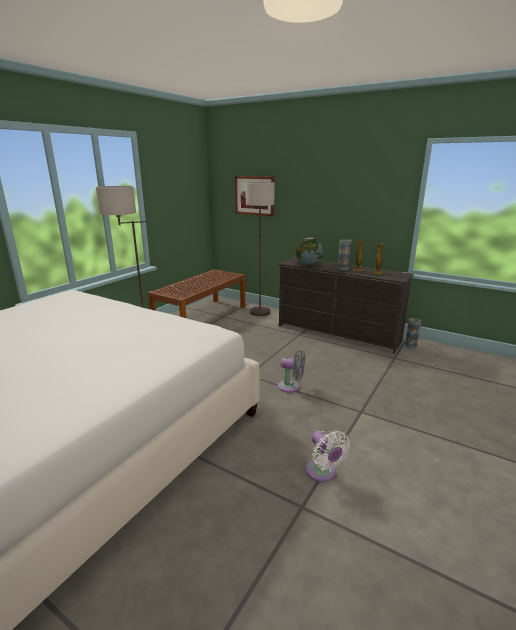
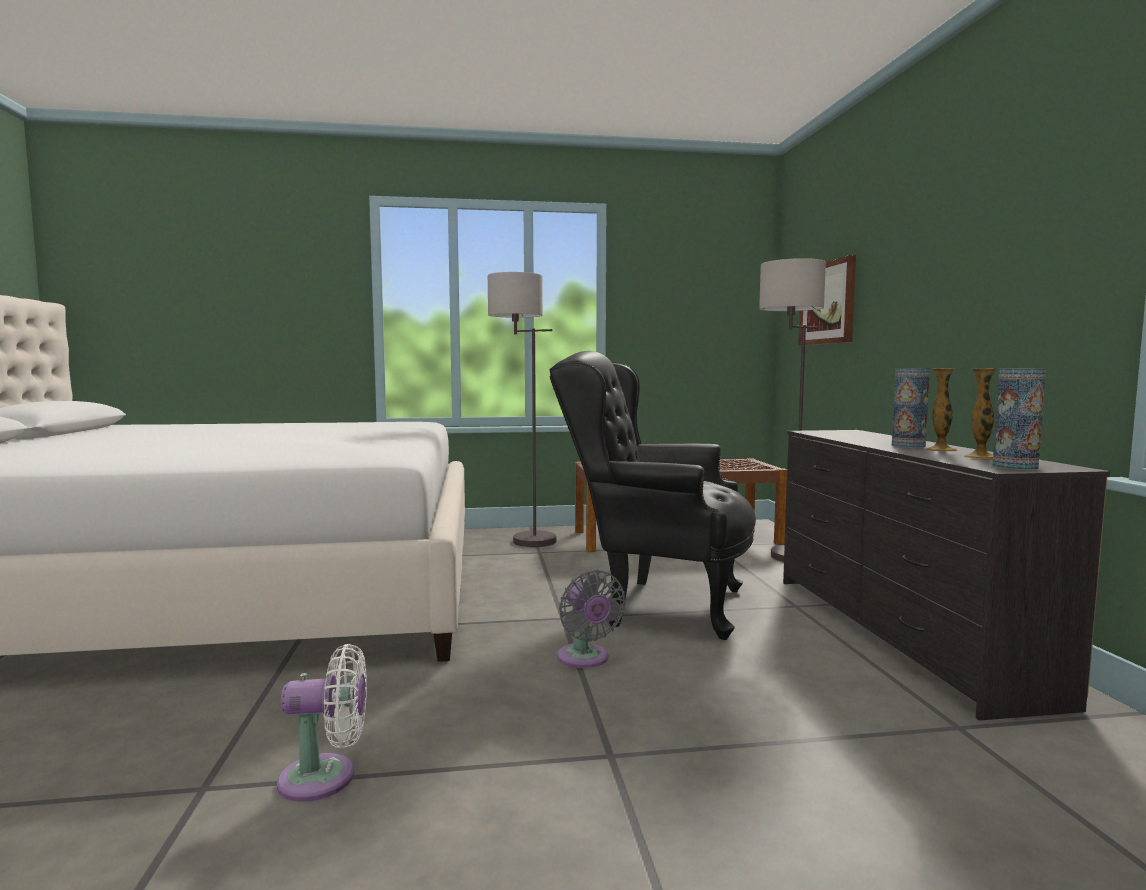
camera: 50 degrees right, 15 degrees down
globe [295,237,323,266] -> none
white fan [306,431,350,482] -> white fan turned 120 degrees counterclockwise [277,644,367,802]
vase [405,318,421,349] -> vase moved to [993,368,1046,470]
none -> black armchair [549,351,756,640]

